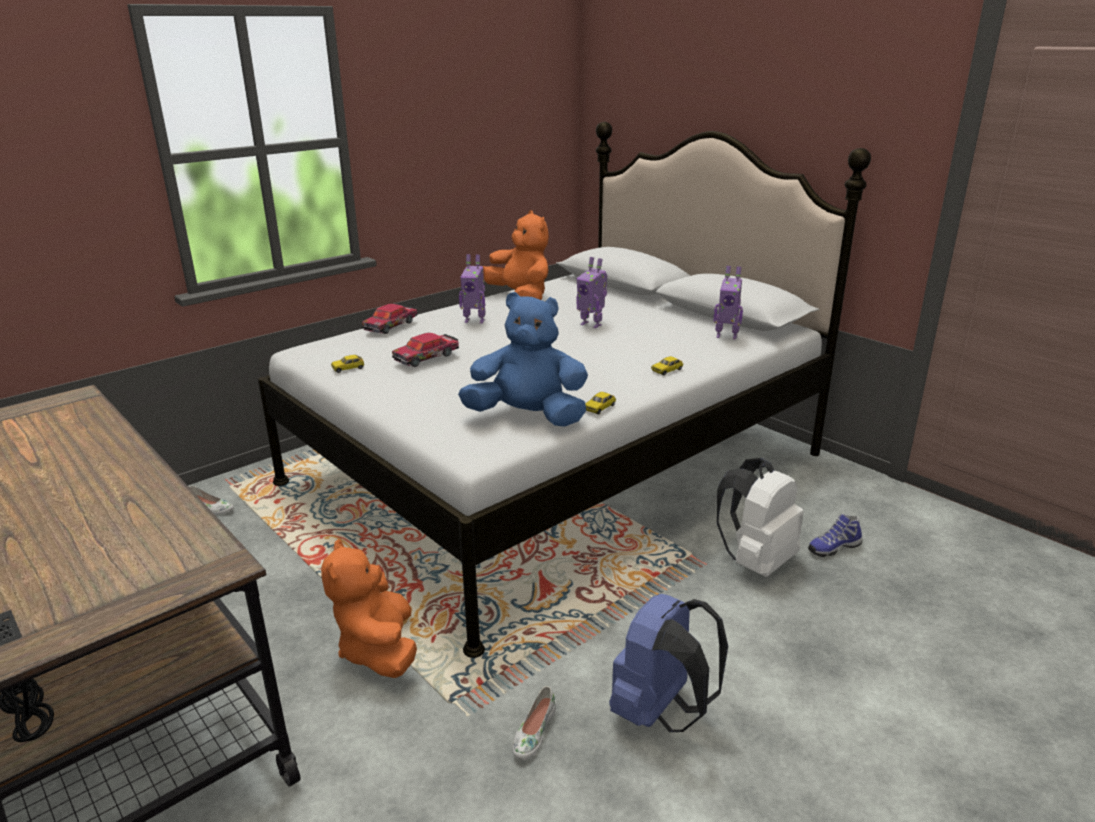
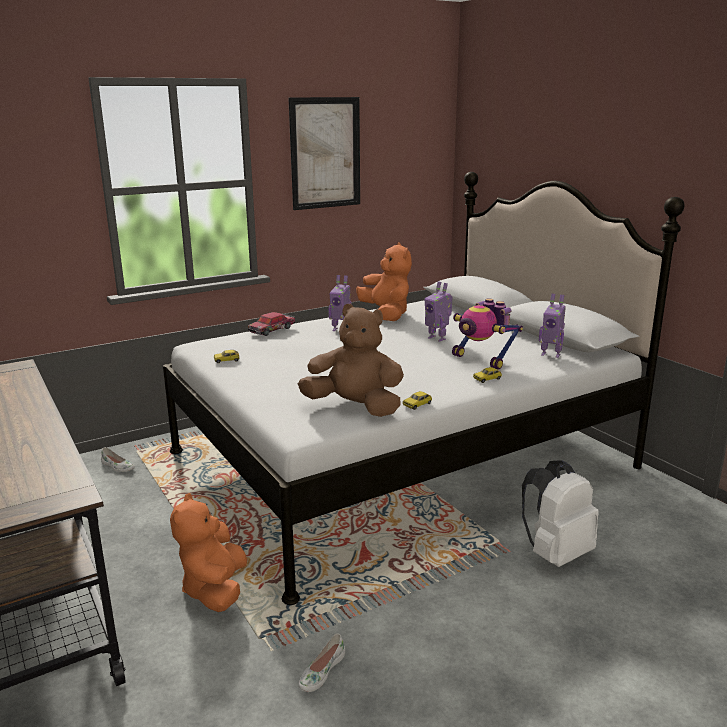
camera: 10 degrees right, 5 degrees down
toy car [392,333,459,367] -> none
blue plush toy [458,292,588,427] -> brown plush toy [298,303,404,417]
blue backpack [609,594,728,732] -> none
shoe [808,514,862,557] -> none
none -> picture [288,97,360,210]
none -> toy robot [452,299,523,370]

